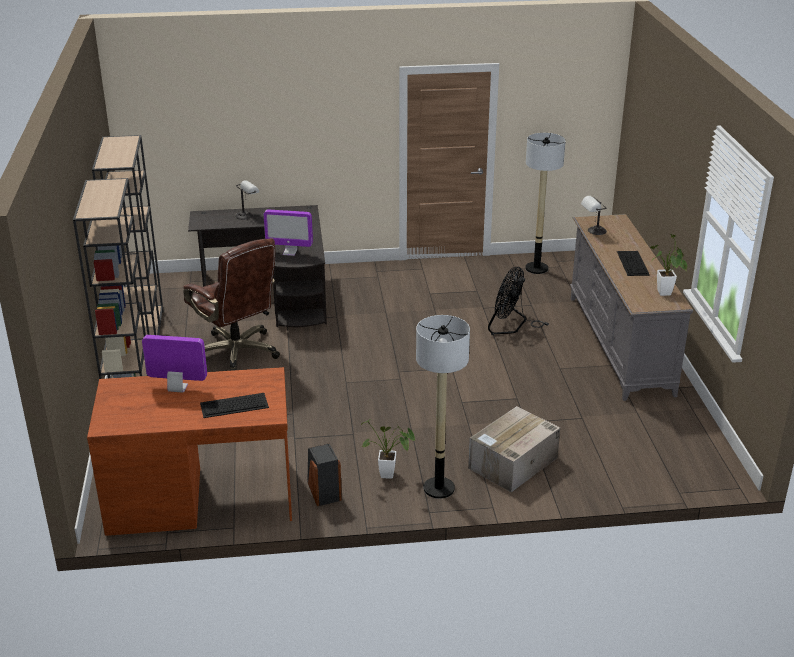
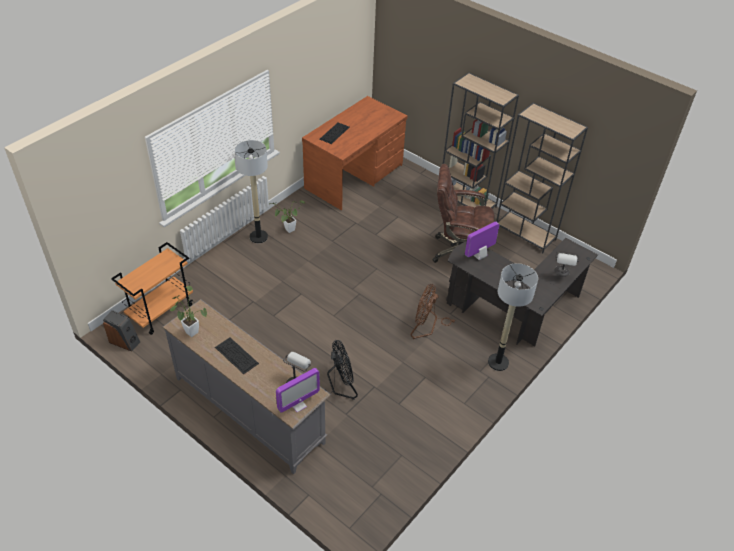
camera: 135 degrees right, 15 degrees up
monitor [142,335,207,392] -> monitor moved to [276,368,320,412]
speaker [307,443,342,506] -> speaker moved to [103,310,140,351]
cardboard box [468,406,560,492] -> none
floor lamp [525,133,566,274] -> floor lamp moved to [488,263,538,371]
none -> orange cart [111,242,193,335]
none -> brown fan [411,284,455,339]

